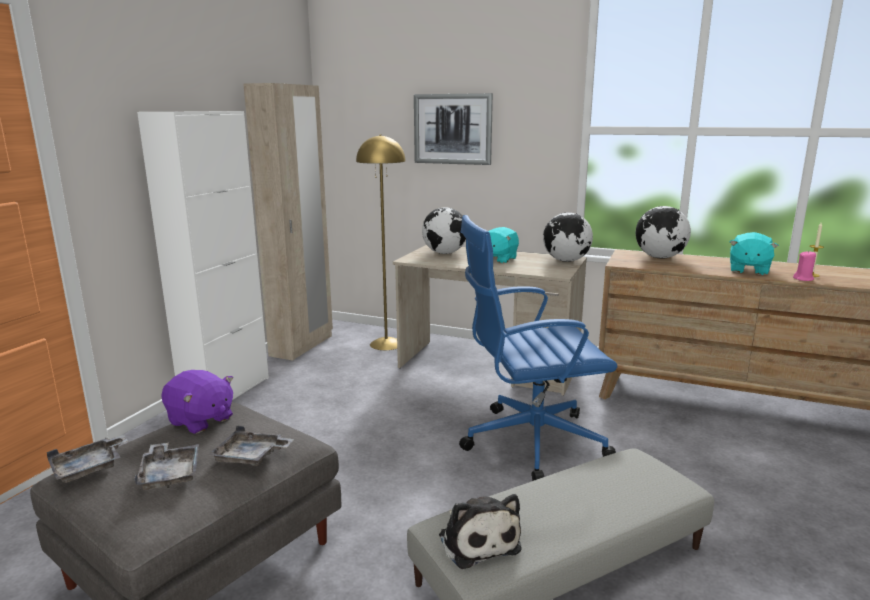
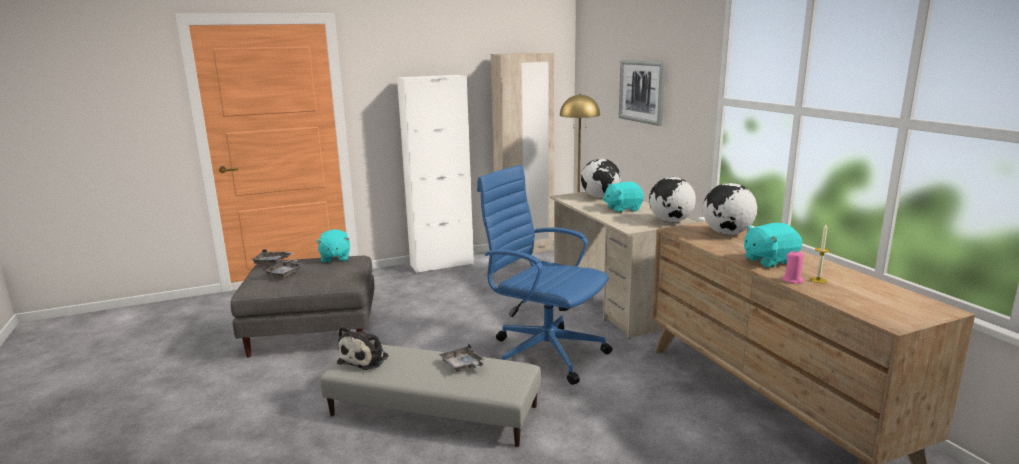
camera: 45 degrees right, 0 degrees up
purple plush toy [161,370,233,434] -> turquoise plush toy [315,229,350,263]
grey tray [208,425,294,466] -> grey tray moved to [439,343,487,372]

